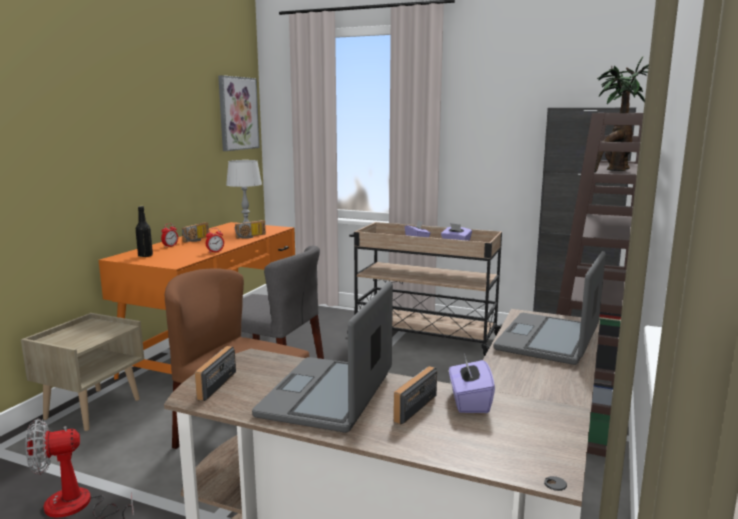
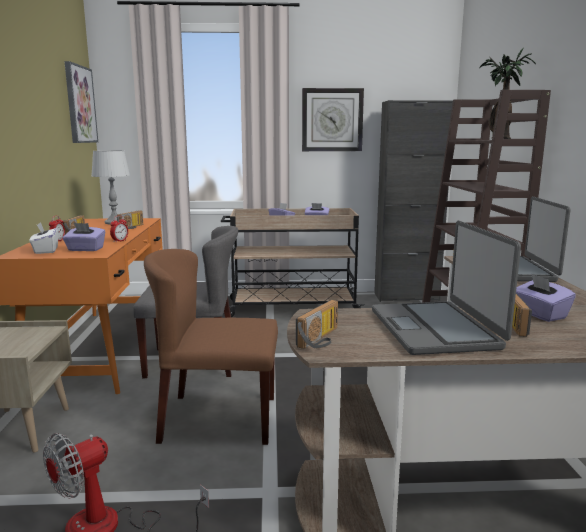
camera: 25 degrees left, 0 degrees up
black bottle [135,206,153,257] -> white tissue box [30,222,58,254]
radio [195,346,236,401] -> radio turned 135 degrees counterclockwise [296,300,338,349]
none -> purple tissue box [63,223,105,251]
none -> wall clock [302,88,364,151]

